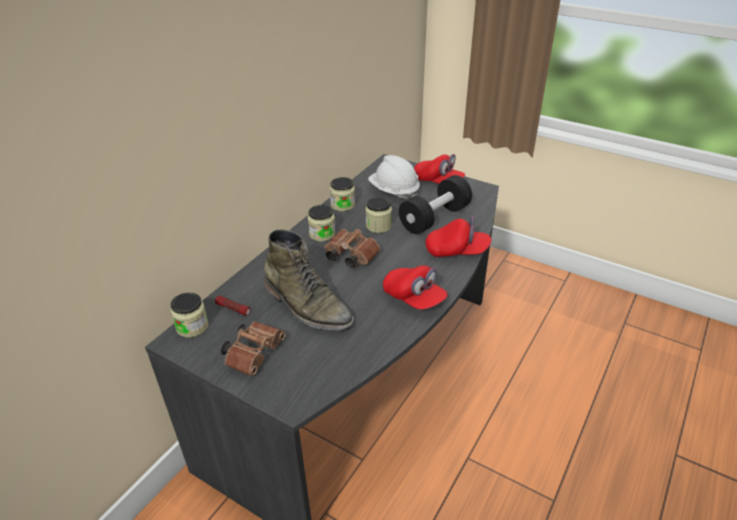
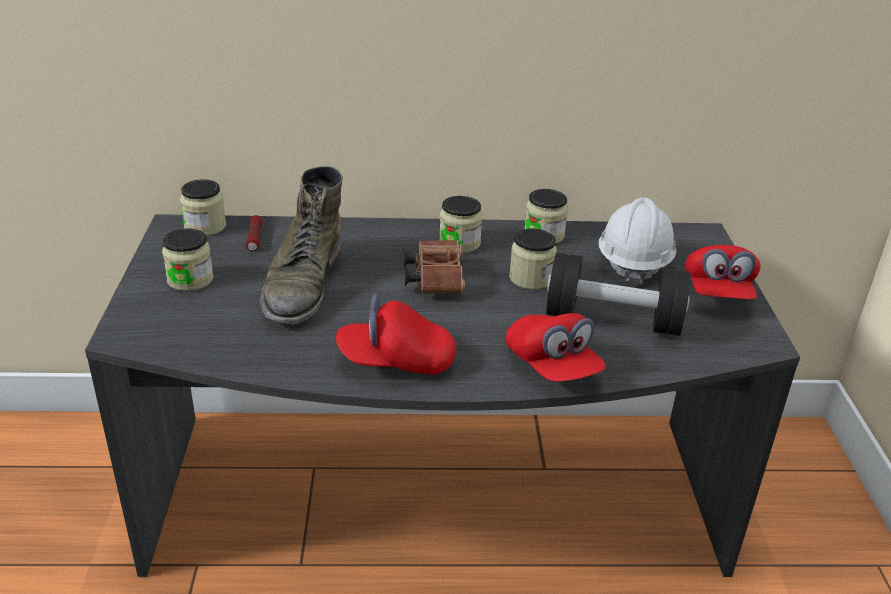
camera: 55 degrees right, 5 degrees down
brown binoculars [221,321,285,376] -> jar [162,228,214,291]
red cap [383,265,448,310] -> red cap turned 75 degrees clockwise [336,293,456,375]

